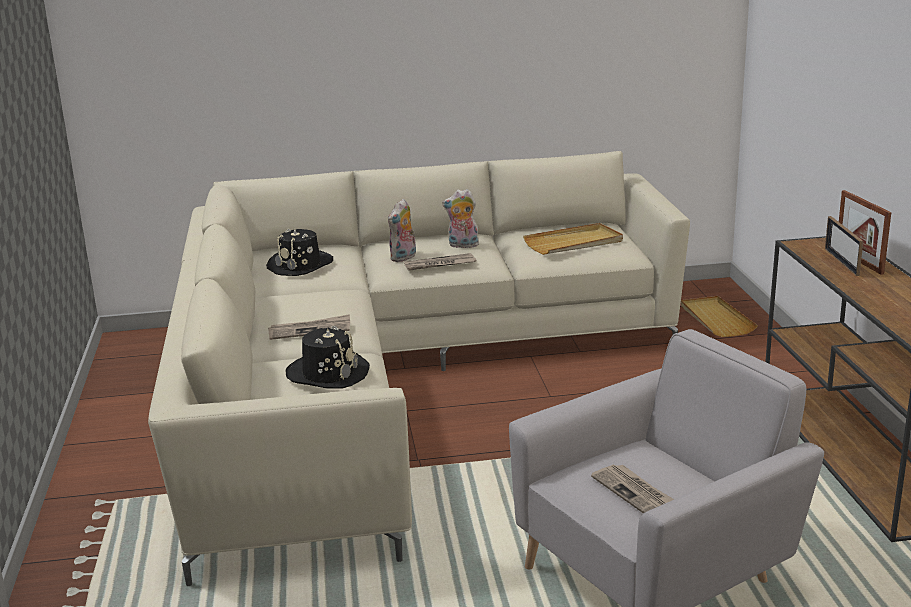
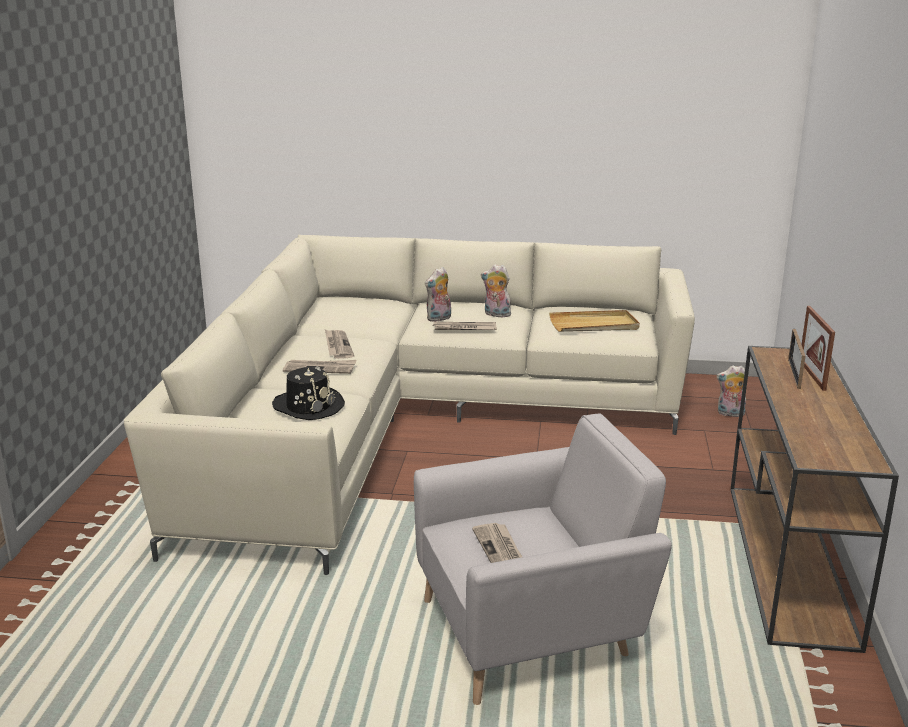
camera: 15 degrees right, 0 degrees up
black hat [266,229,333,276] -> none
beige tray [681,296,758,337] -> plush toy [717,366,746,417]
none -> newspaper [325,330,354,359]

